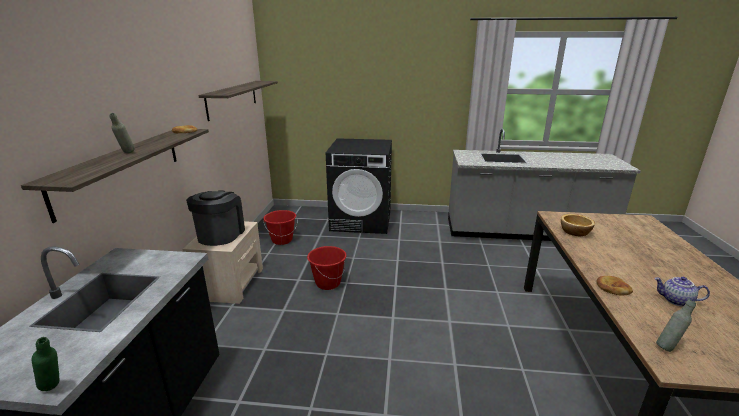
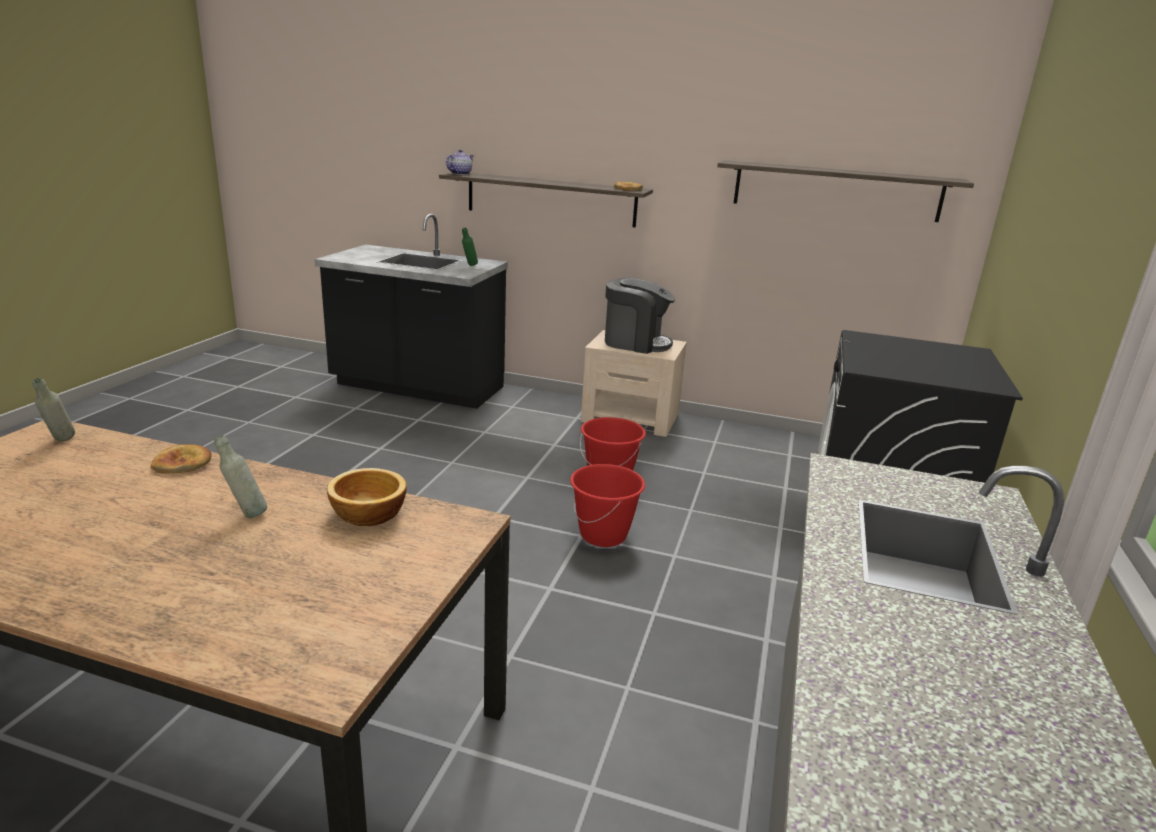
camera: 100 degrees right, 0 degrees up
green bottle [32,337,60,391] -> green bottle moved to [462,227,478,266]
grey bottle [109,113,135,153] -> grey bottle moved to [214,435,267,518]
red bucket [263,210,297,245] -> red bucket moved to [570,464,645,547]
teapot [654,277,710,307] -> teapot moved to [446,150,474,175]

